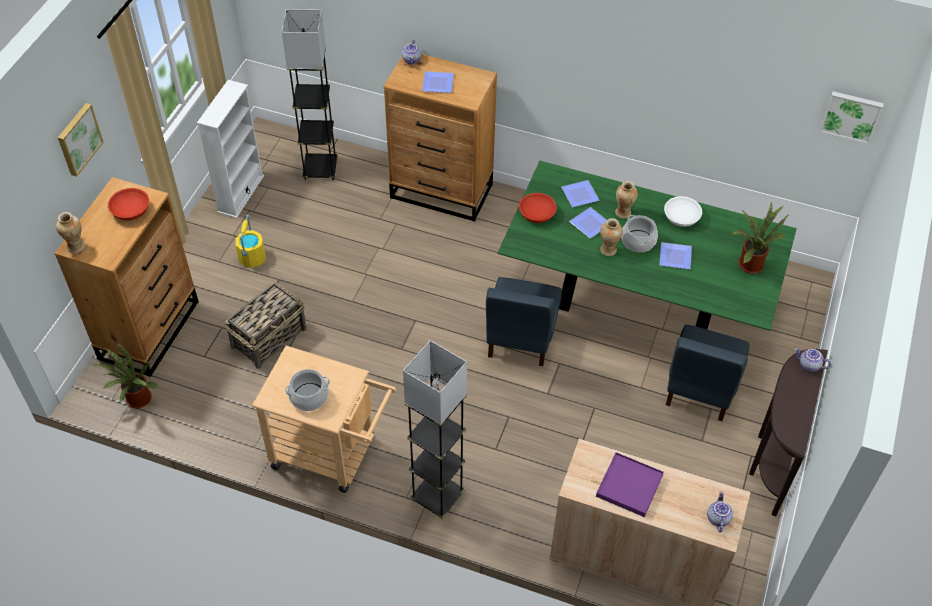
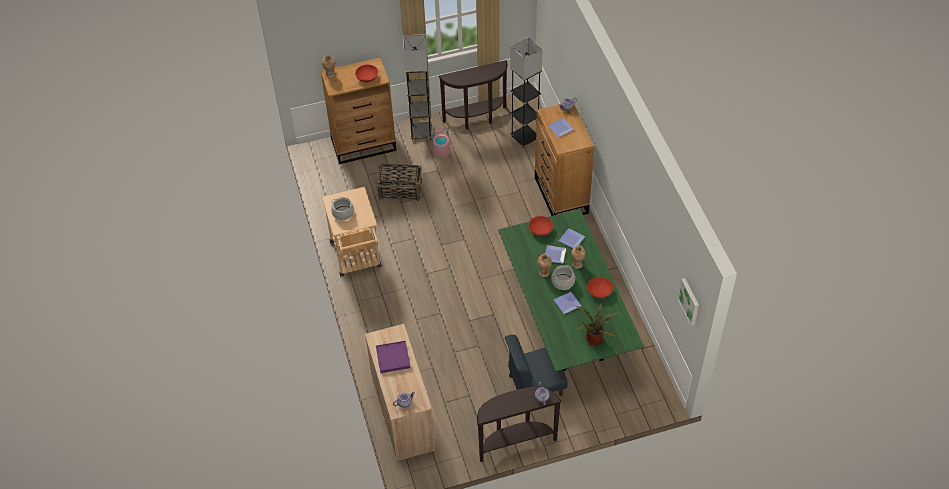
camera: 55 degrees right, 0 degrees up
picture [58,103,104,177] -> none
potted plant [95,343,159,408] -> none
white bookcase [197,80,264,218] -> brown console table [438,60,507,130]
yellow bucket [236,214,266,268] -> pink bucket [431,127,450,158]
grey floor lamp [403,340,467,519] -> grey floor lamp moved to [403,34,432,140]
blue chair [486,277,562,366] -> none
white bowl [664,196,702,227] -> red bowl [587,277,613,299]

